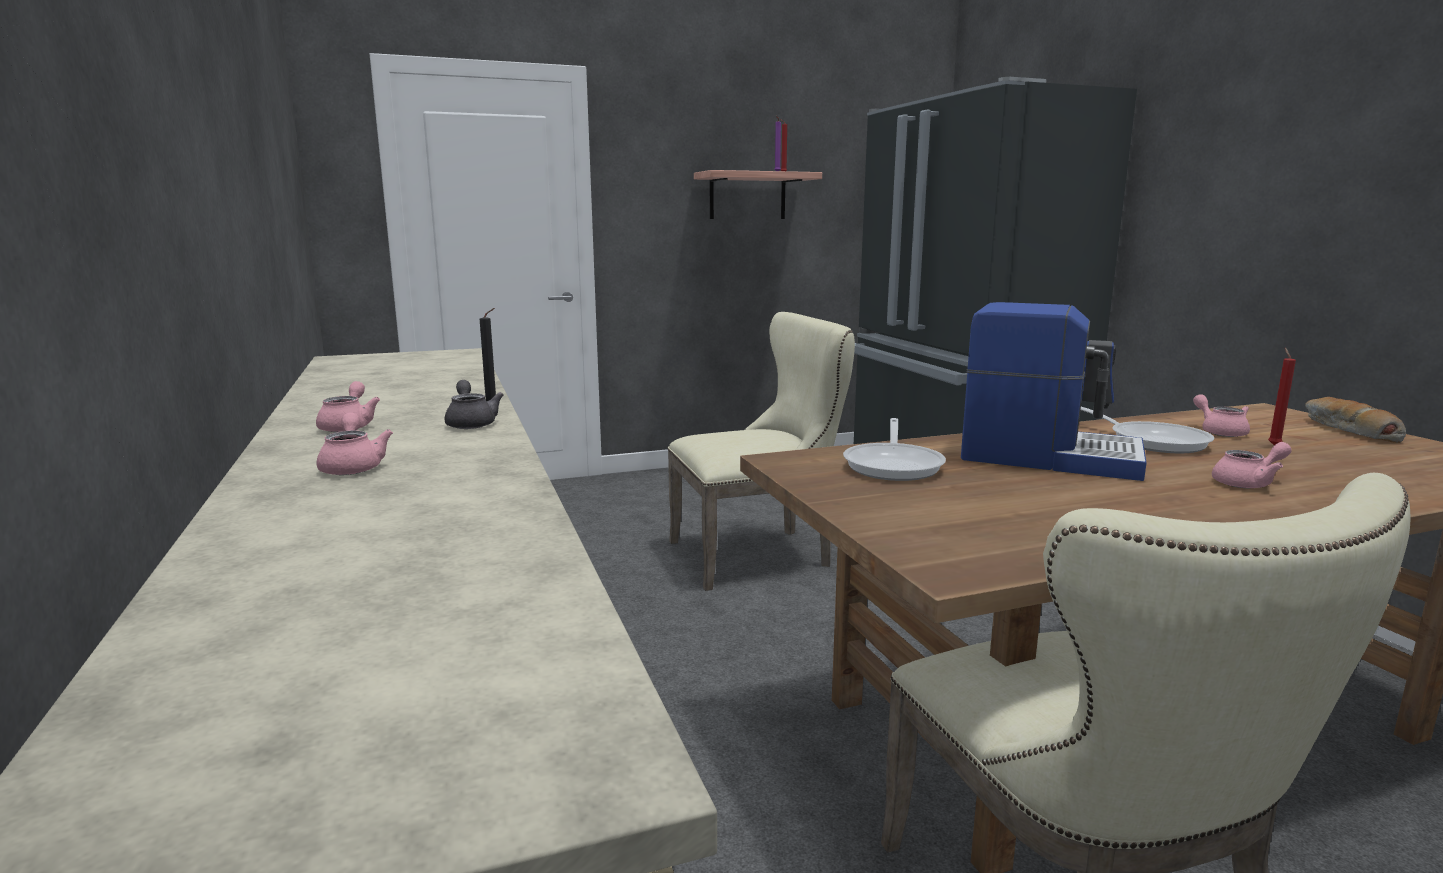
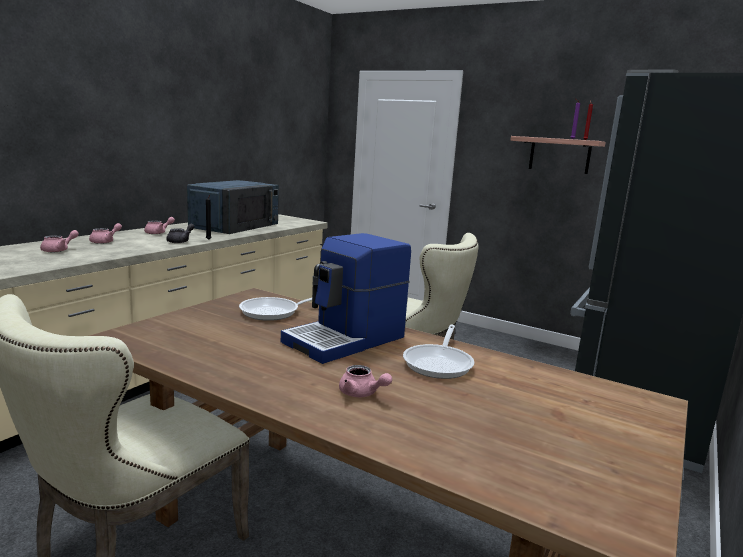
camera: 50 degrees right, 0 degrees up
coffee machine [961,302,1147,481] -> coffee machine turned 60 degrees clockwise [281,233,411,364]
pink teapot [1193,394,1250,437] -> pink teapot moved to [40,230,79,252]
red candle [1268,348,1296,445] -> none
bread [1305,397,1406,443] -> none
none -> blue microwave [187,180,279,234]

